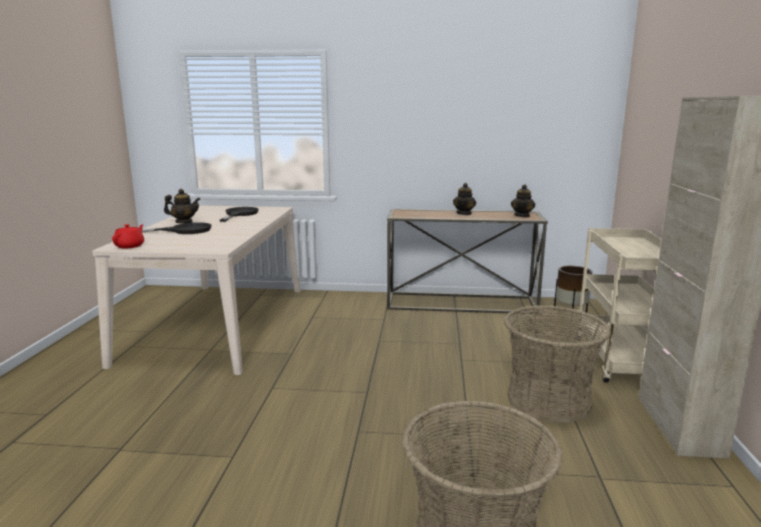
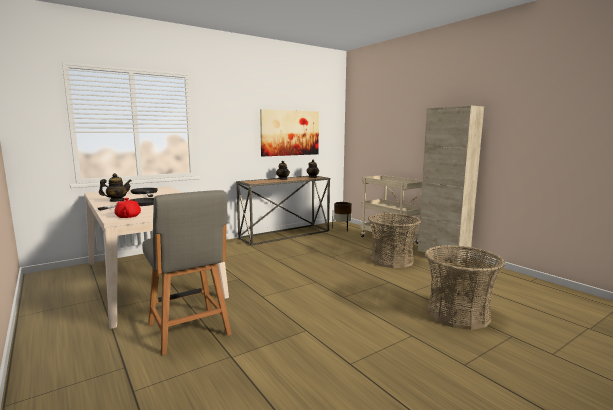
camera: 40 degrees left, 5 degrees down
none -> grey chair [142,190,231,356]
none -> picture [260,109,319,156]

